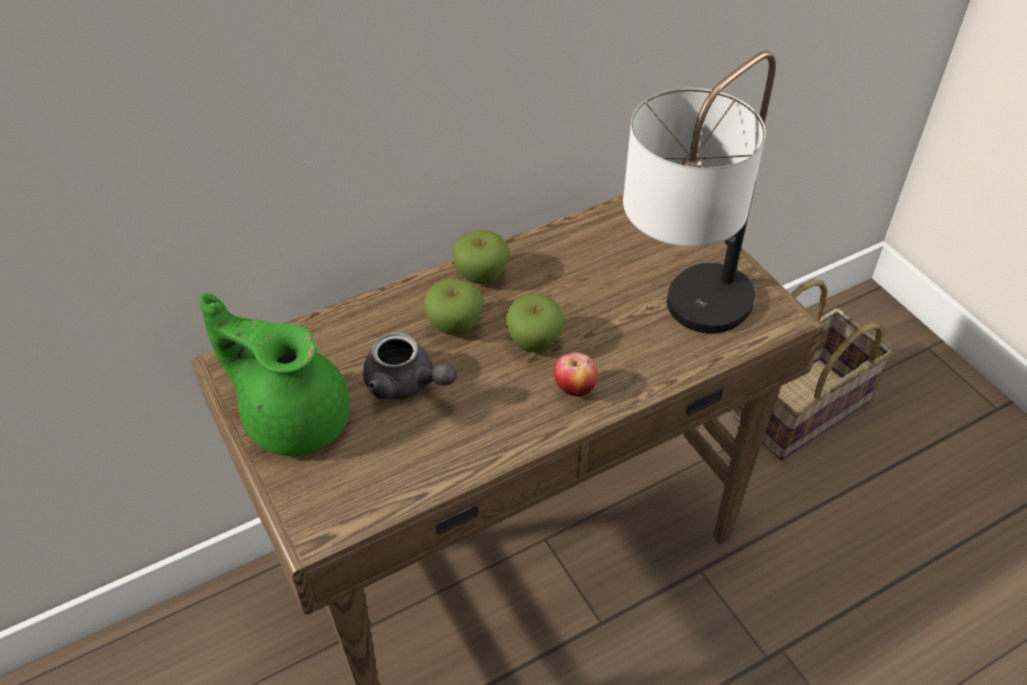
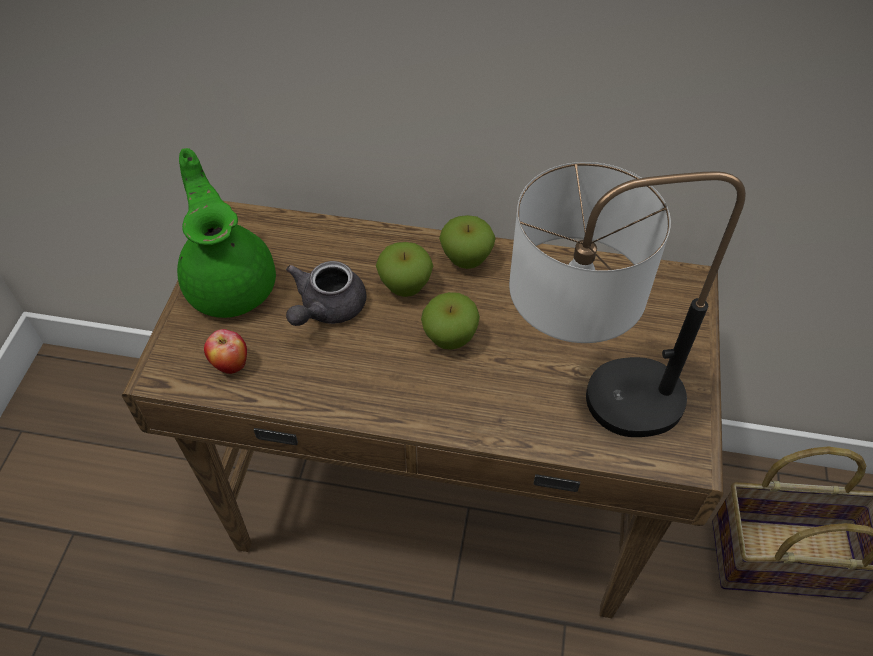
camera: 40 degrees right, 5 degrees up
grey teapot [363,332,457,399] -> grey teapot turned 45 degrees clockwise [286,261,366,326]
apple [554,352,597,398] -> apple moved to [204,329,247,374]

